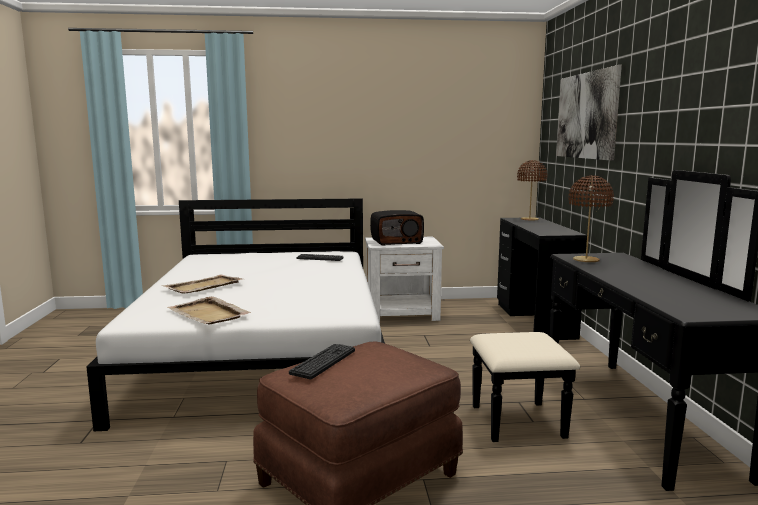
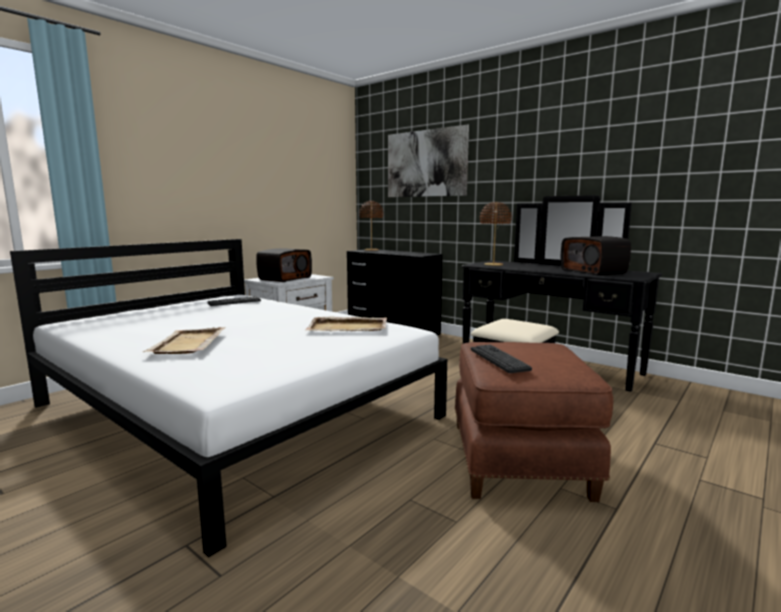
camera: 45 degrees left, 0 degrees up
beige tray [167,296,251,325] -> beige tray moved to [306,316,387,331]
none -> radio [561,236,631,275]

